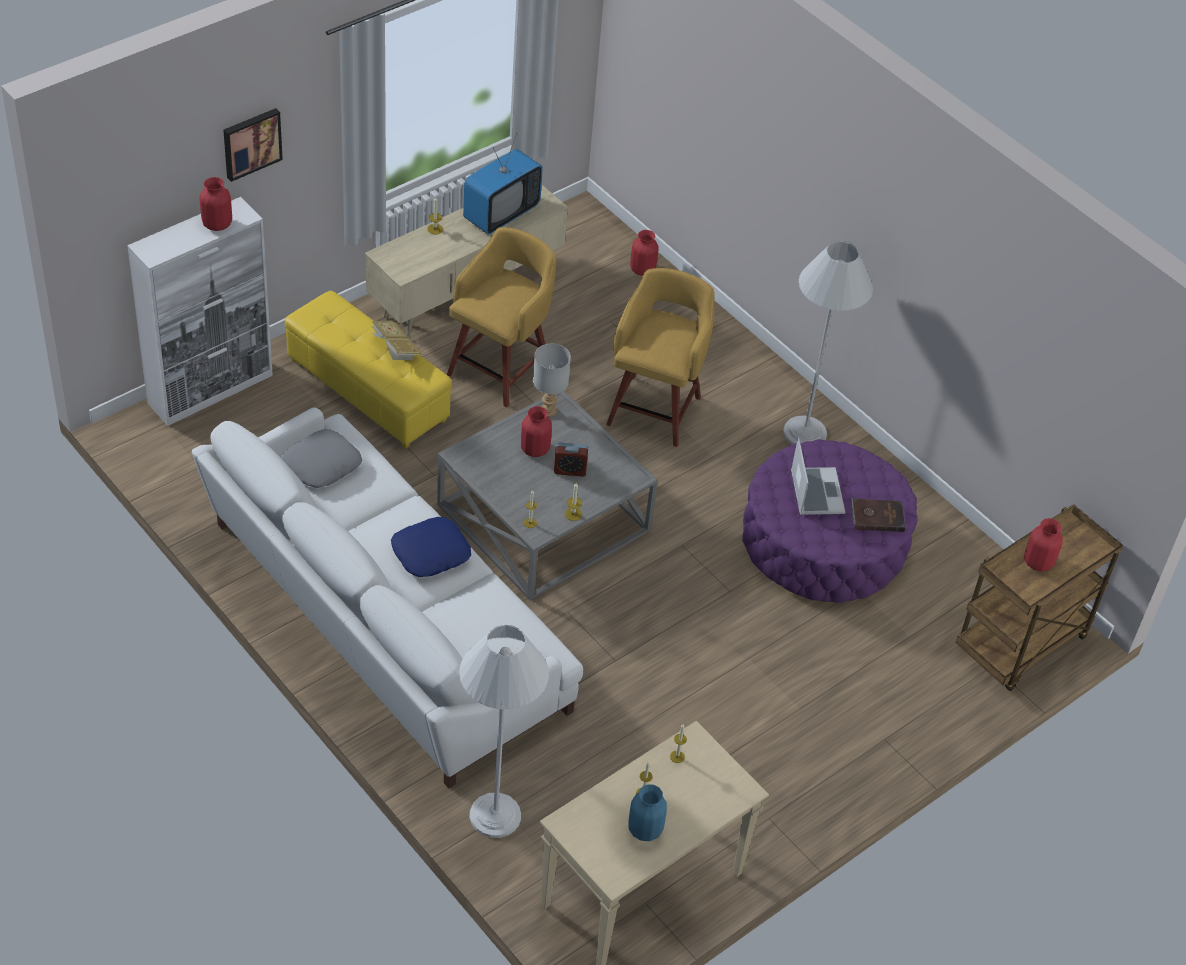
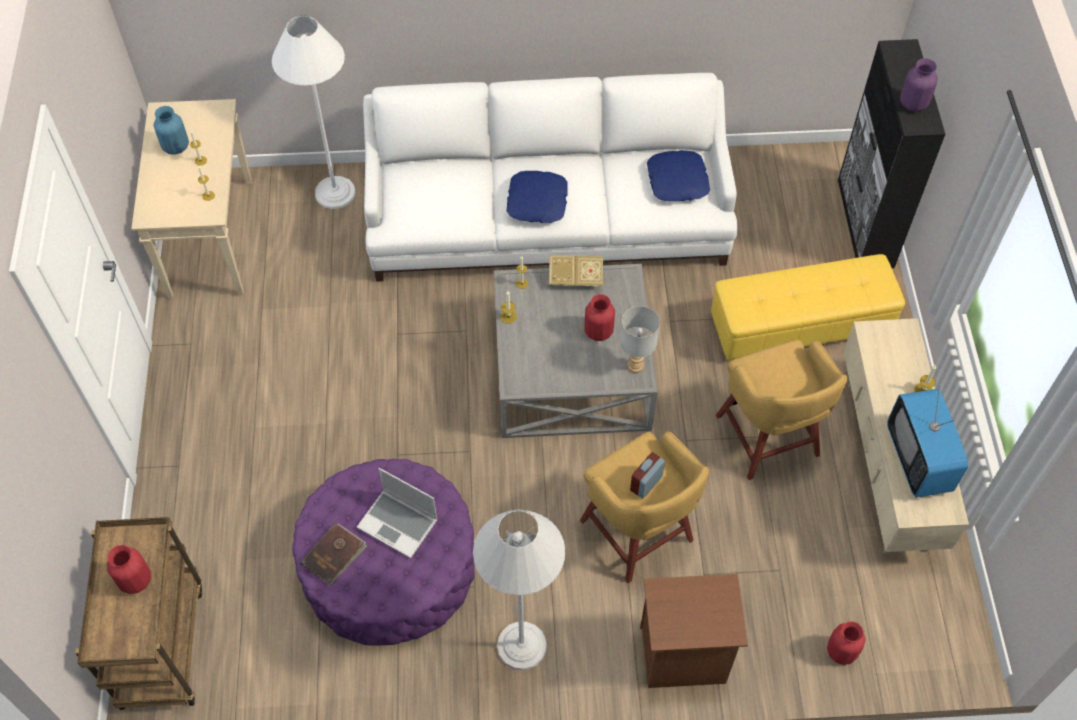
camera: 130 degrees right, 10 degrees up
white cabinet [127,197,273,426] -> black cabinet [838,39,945,268]
red vase [199,177,232,231] -> purple vase [900,58,938,111]
picture [223,108,283,182] -> none
grey pillow [282,429,362,488] -> blue pillow [647,150,710,202]
book [371,321,422,360] -> book moved to [549,255,603,287]
alarm clock [554,442,588,477] -> alarm clock moved to [630,452,665,499]
none -> brown nightstand [640,574,748,688]

